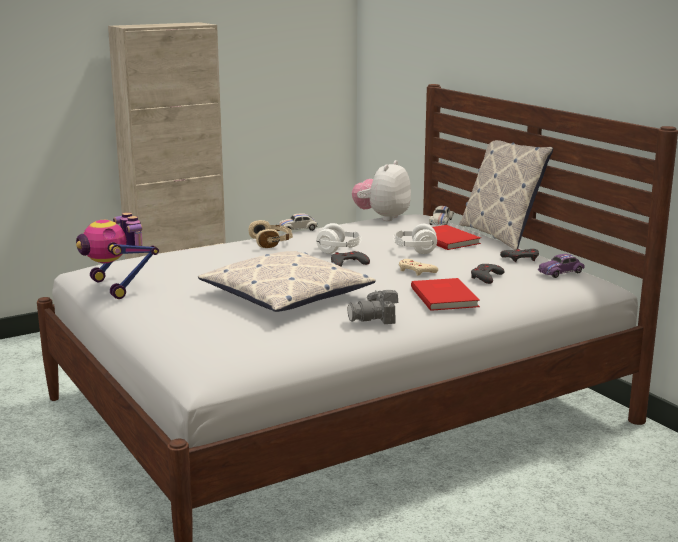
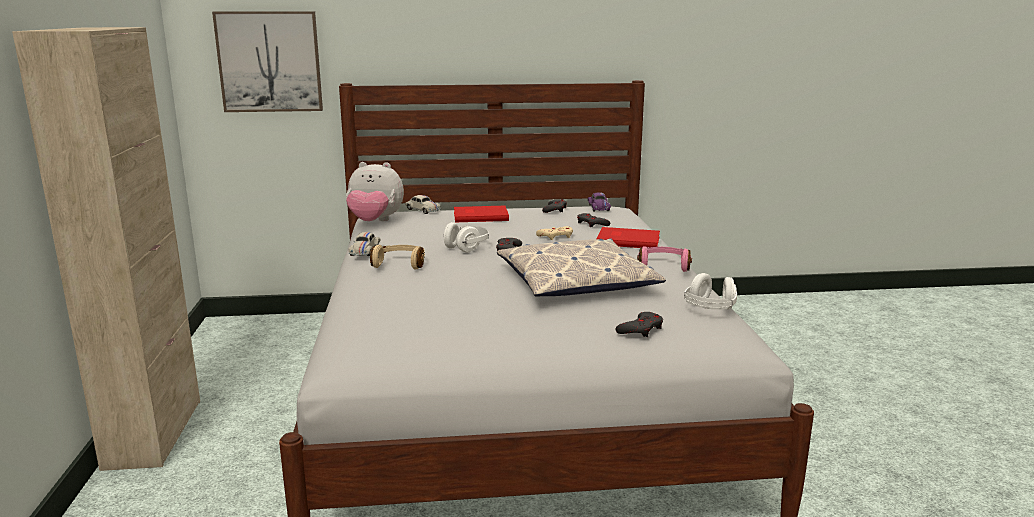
camera: 65 degrees left, 0 degrees up
toy robot [76,212,159,299] -> none
camera [348,290,398,324] -> pink headphones [637,246,692,272]
plush toy [352,160,411,221] -> plush toy turned 45 degrees counterclockwise [346,162,404,221]
white headphones [393,224,437,254] -> white headphones moved to [684,273,737,310]
pillow [459,140,553,250] -> none
none -> picture [212,11,323,112]
none -> grey game controller [615,312,663,337]

